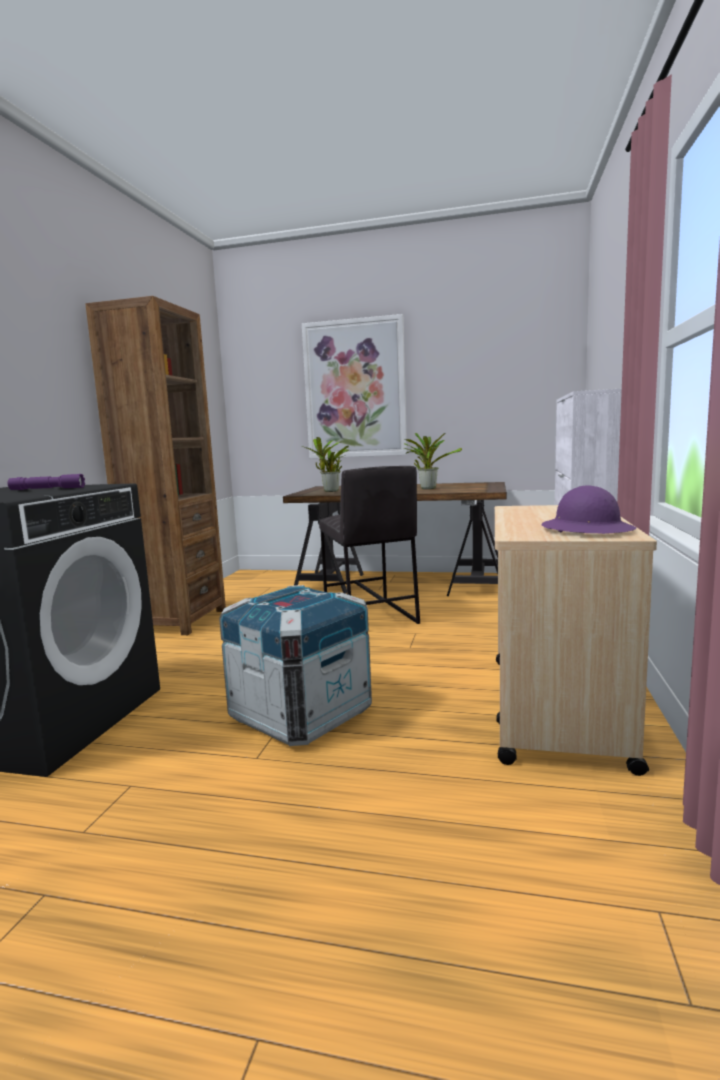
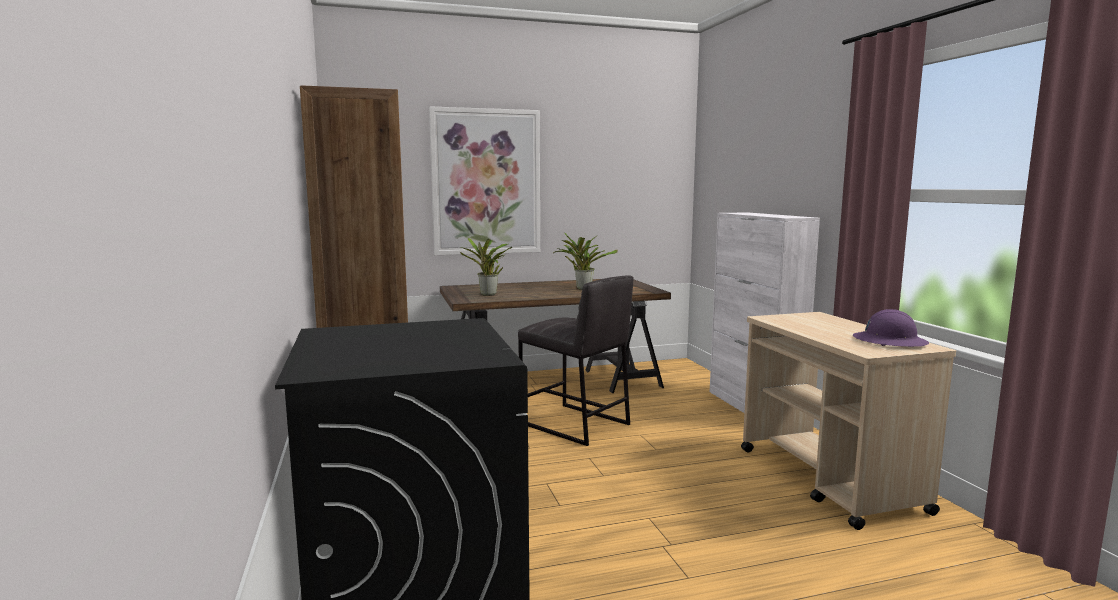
camera: 30 degrees left, 0 degrees up
purple flashlight [8,474,85,490] -> none
crate [219,585,372,746] -> none

